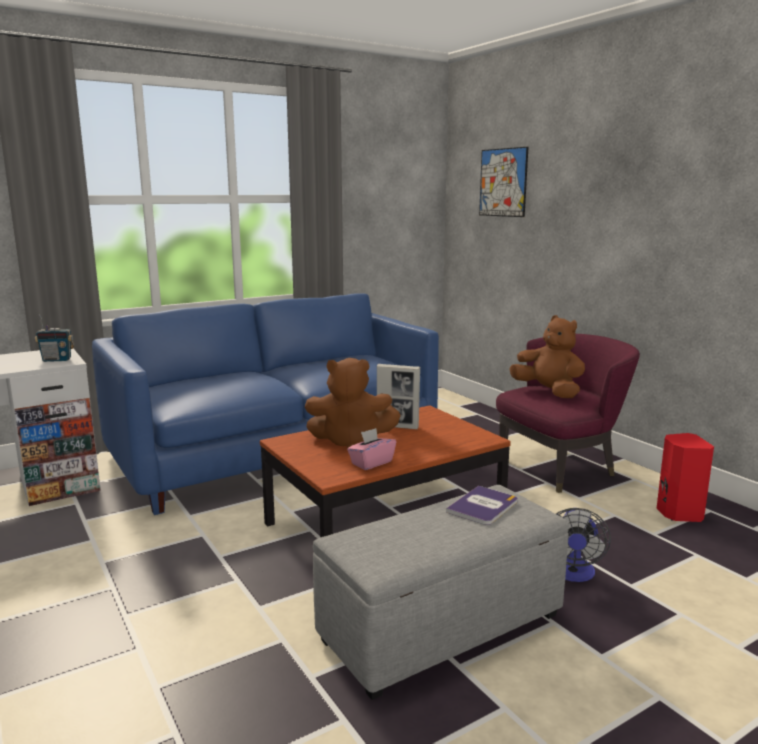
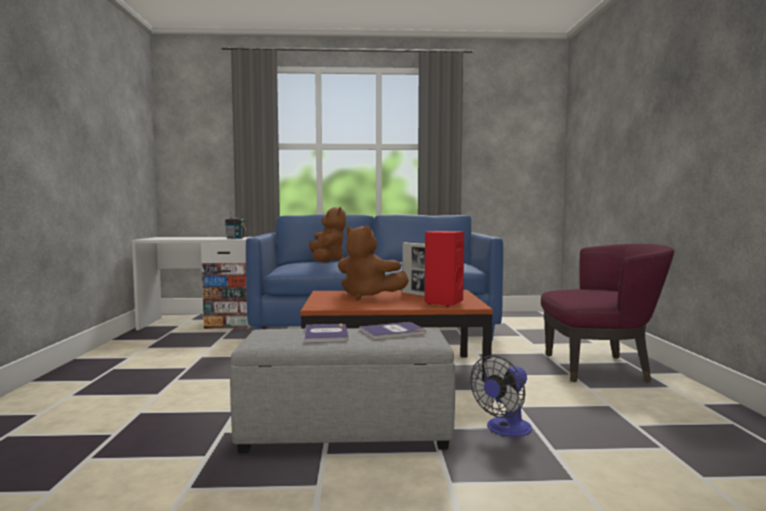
camera: 30 degrees right, 10 degrees down
pink tissue box [347,428,396,470] -> none
picture [479,147,528,217] -> none
brown plush toy [509,315,585,398] -> brown plush toy moved to [309,206,346,262]
red speaker [656,433,714,522] -> red speaker moved to [425,231,464,307]
none -> book [304,324,349,343]

